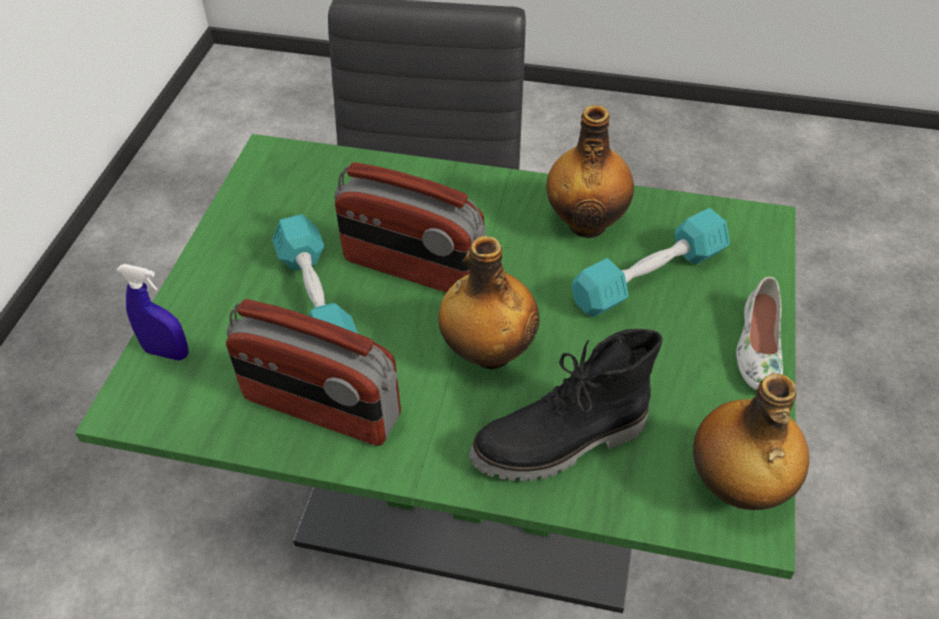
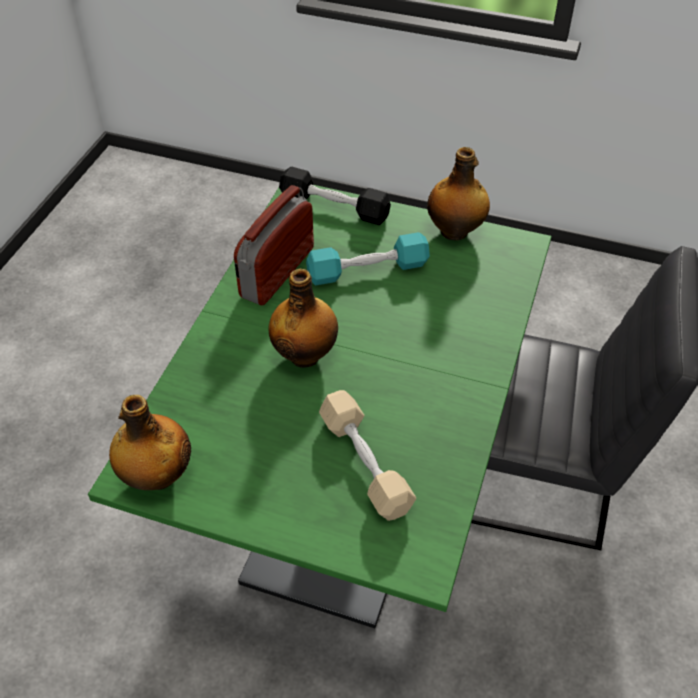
camera: 95 degrees right, 0 degrees up
blue spray bottle [117,264,188,361] -> black dumbbell [279,167,391,225]
radio [334,162,486,293] -> none
black boot [469,329,663,481] -> none
bottle [546,105,634,238] -> bottle moved to [427,147,490,240]
turquoise dumbbell [571,208,730,317] -> beige dumbbell [319,390,416,521]
white shoe [736,277,783,390] -> none

